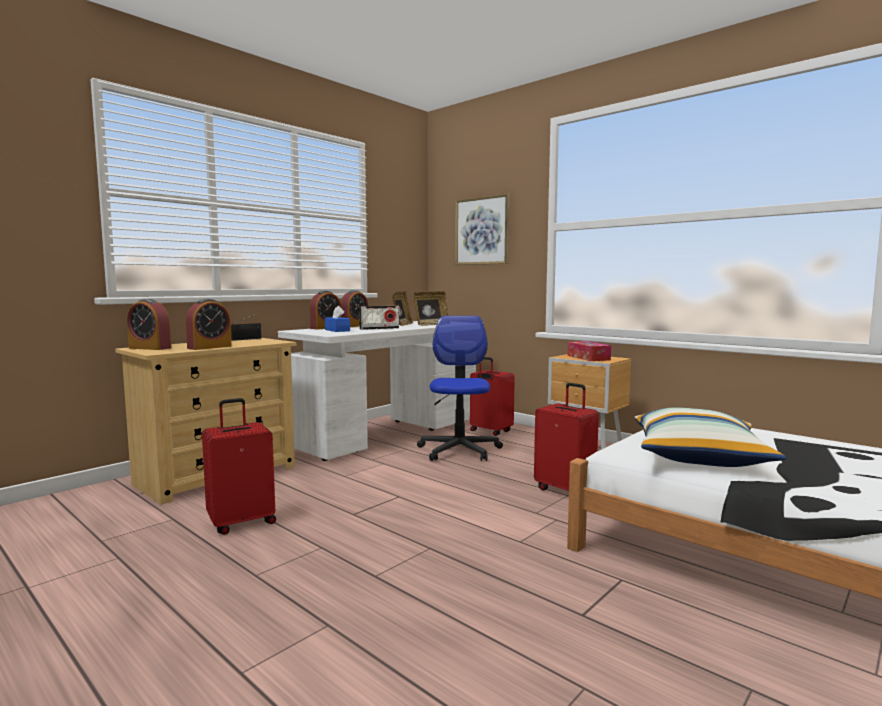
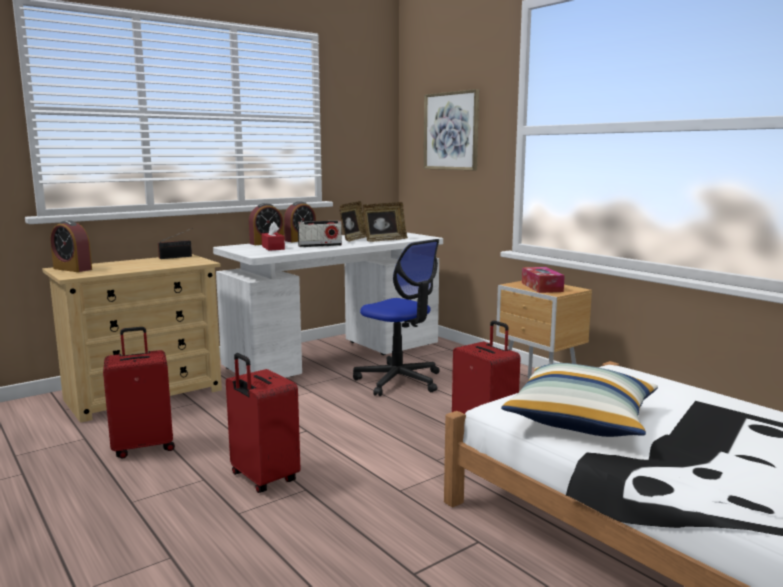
camera: 10 degrees right, 5 degrees up
alarm clock [186,299,232,350] -> none
blue tissue box [325,306,350,332] -> red tissue box [261,222,285,251]
office chair [417,316,503,461] -> office chair turned 120 degrees clockwise [353,239,440,396]
red suitcase [470,357,515,436] -> red suitcase moved to [226,353,300,493]

